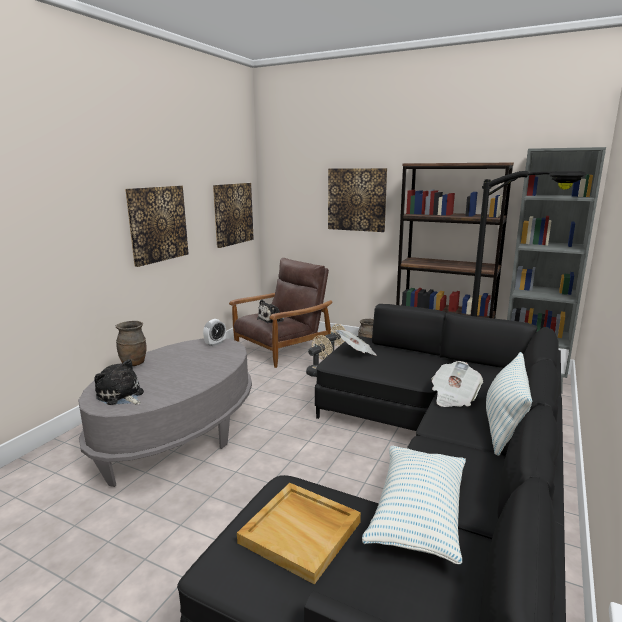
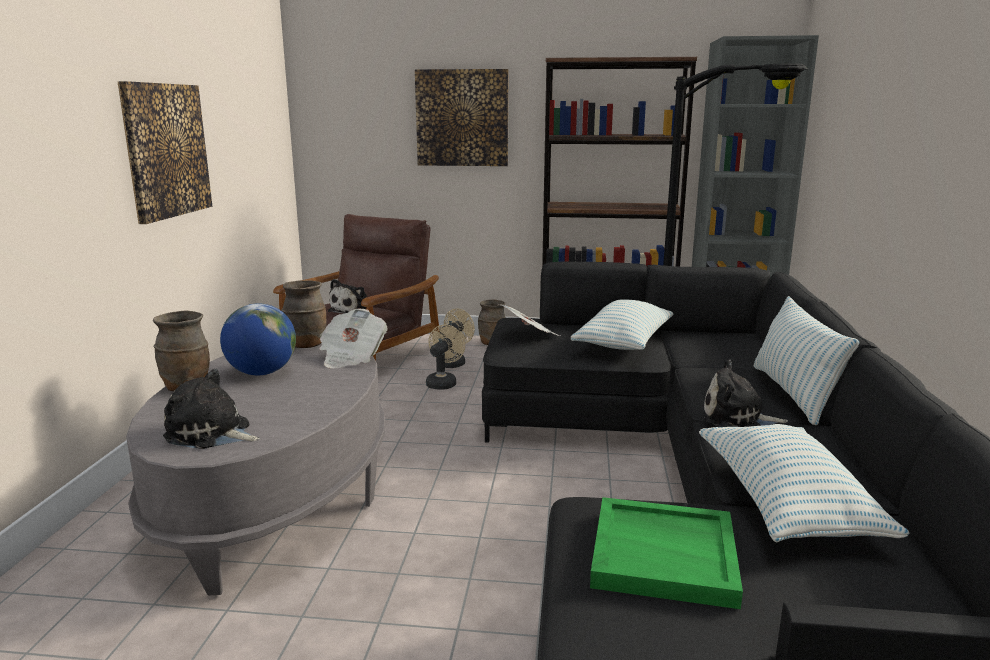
camera: 20 degrees left, 0 degrees up
alarm clock [203,319,226,346] -> brown vase [281,280,327,348]
picture [213,183,254,248] -> none
beige tray [237,483,361,585] -> green tray [590,497,743,609]
newspaper [431,361,483,407] -> newspaper moved to [320,309,387,368]
none -> globe [220,303,296,375]
none -> pillow [571,299,673,350]
none -> plush toy [704,360,788,427]

